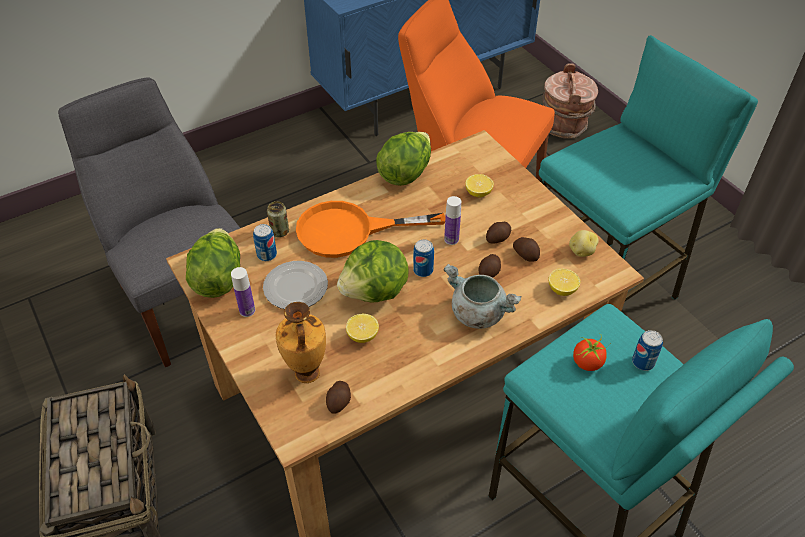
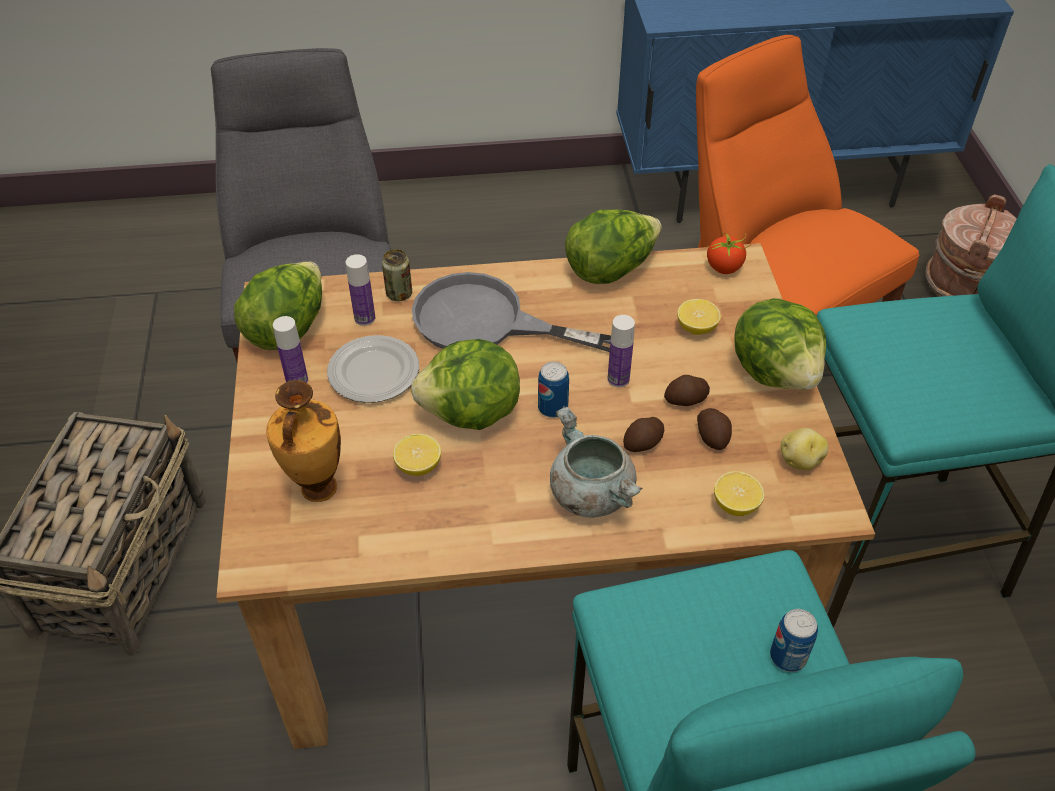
camera: 25 degrees right, 0 degrees up
can [253,224,277,261] -> bottle [346,254,375,326]
orange frying pan [296,201,445,258] -> grey frying pan [412,272,611,352]
potato [326,381,351,413] -> none
tomato [573,334,611,371] -> tomato moved to [707,232,751,274]
none -> lettuce [735,298,826,390]

